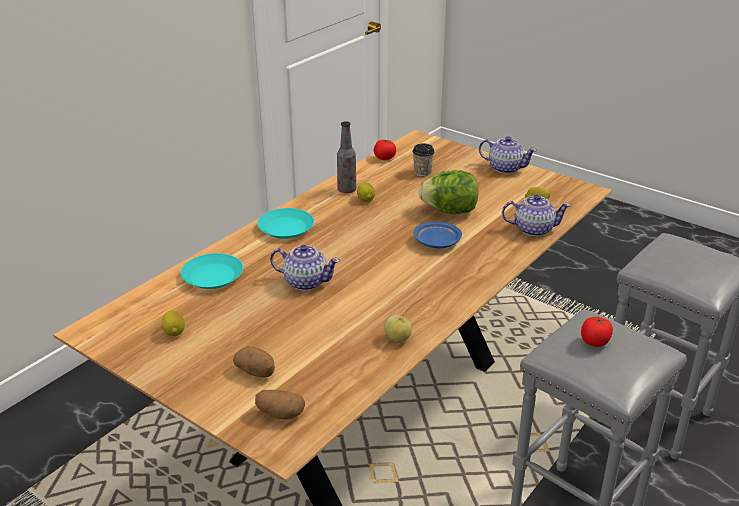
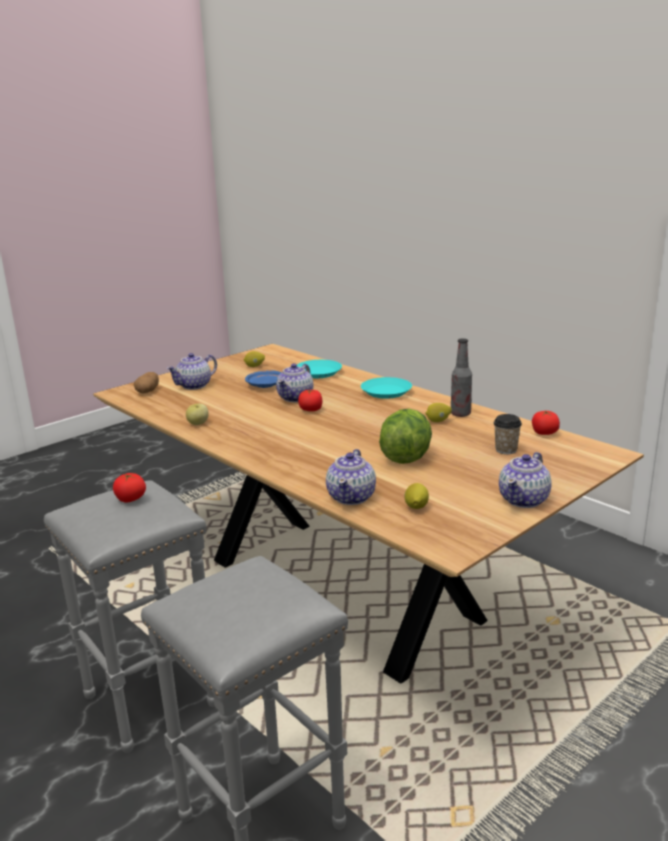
camera: 100 degrees right, 10 degrees down
potato [233,346,275,378] -> teapot [166,353,217,390]
blue plate [413,221,462,248] -> blue plate moved to [245,370,282,388]
none -> tomato [298,390,322,411]

